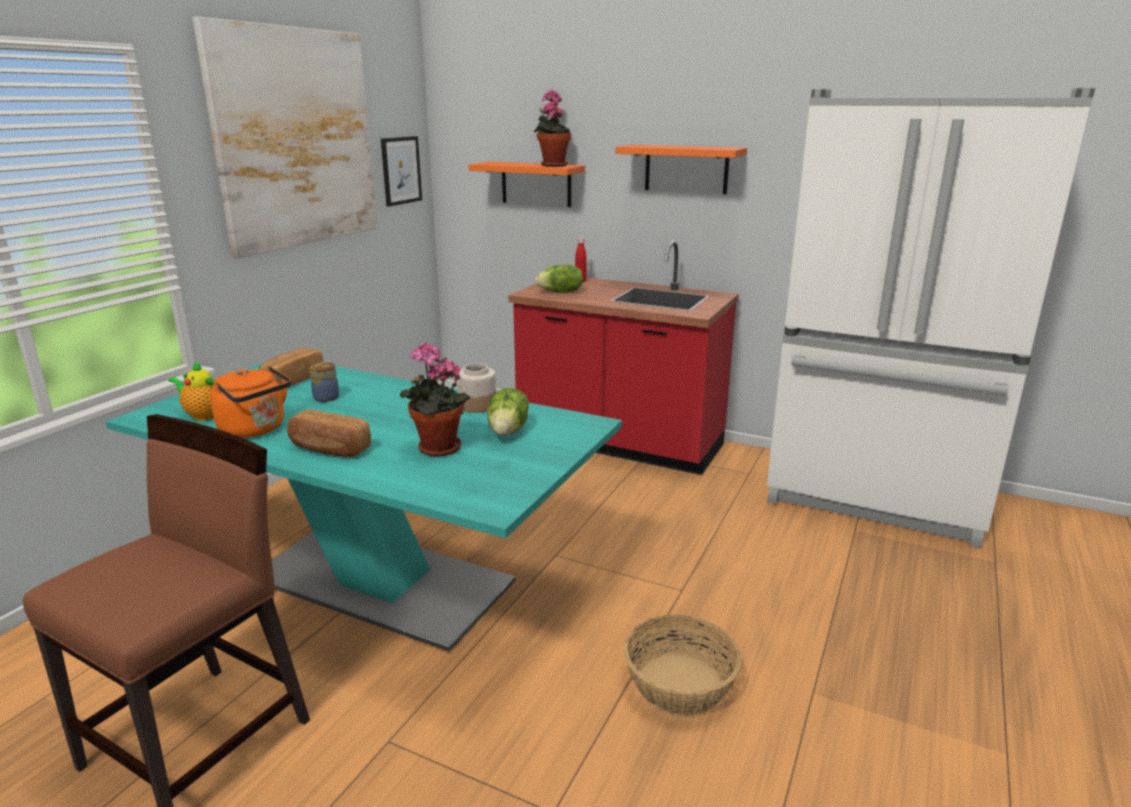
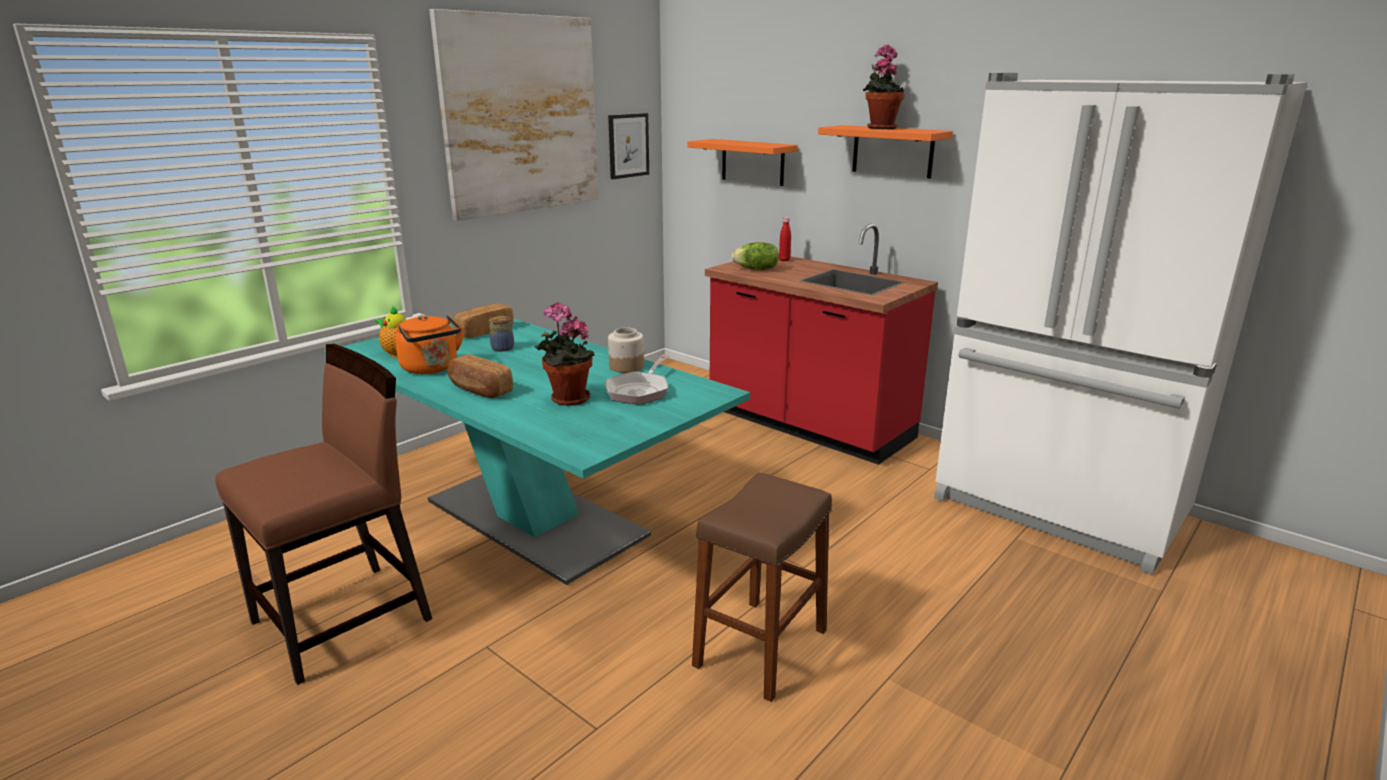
camera: 15 degrees right, 0 degrees up
lettuce [487,388,529,436] -> frying pan [605,355,670,405]
potted plant [534,90,571,167] -> potted plant moved to [863,44,905,129]
basket [624,615,742,716] -> brown stool [692,472,832,702]

